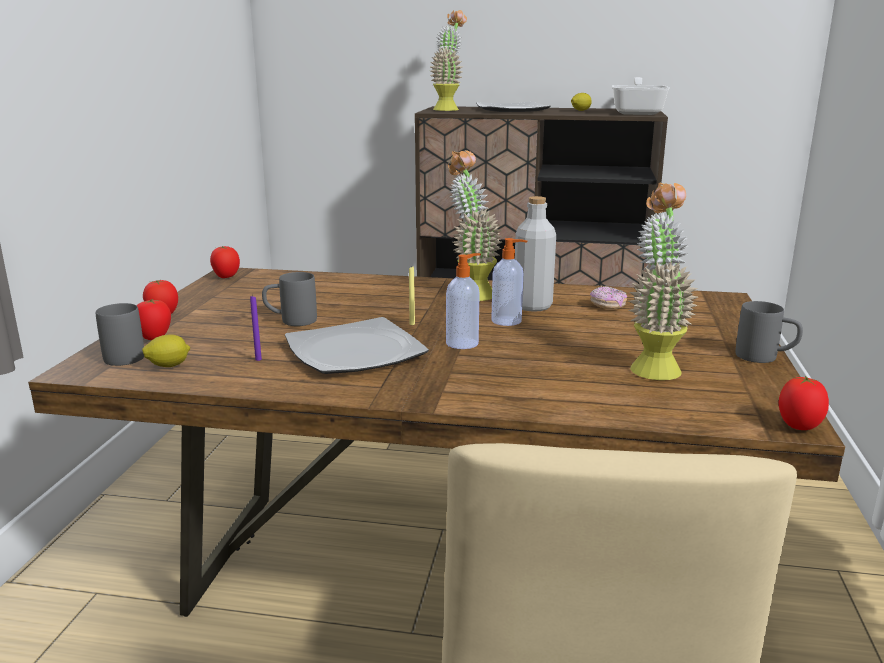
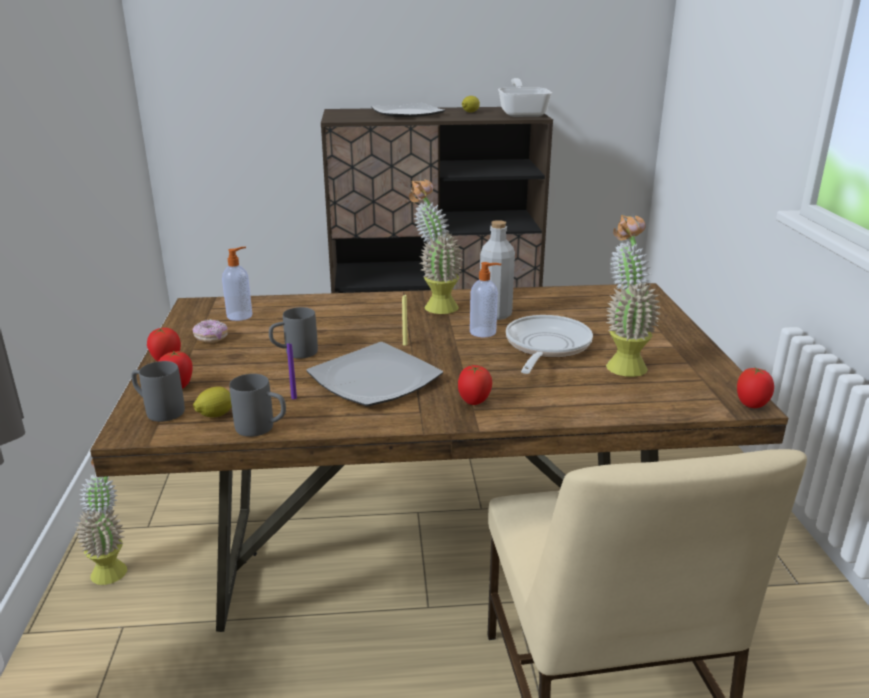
camera: 15 degrees left, 5 degrees up
tomato [210,246,240,278] -> tomato moved to [458,365,492,405]
potted plant [430,10,467,111] -> potted plant moved to [75,459,127,585]
soap dispenser [446,253,481,349] -> soap dispenser moved to [222,247,252,321]
donut [590,286,627,310] -> donut moved to [192,319,228,343]
grey mug [736,301,803,363] -> grey mug moved to [229,374,286,437]
none -> frying pan [506,315,593,374]

